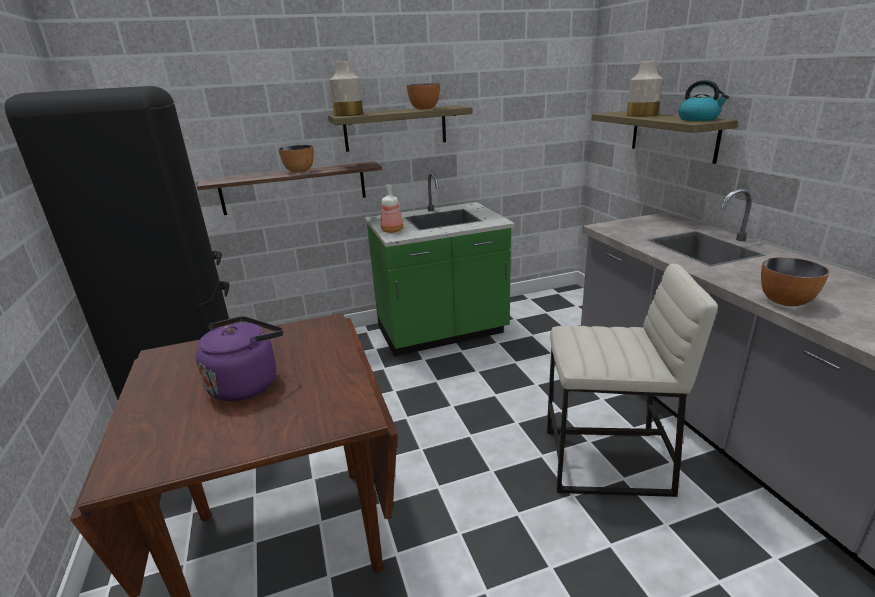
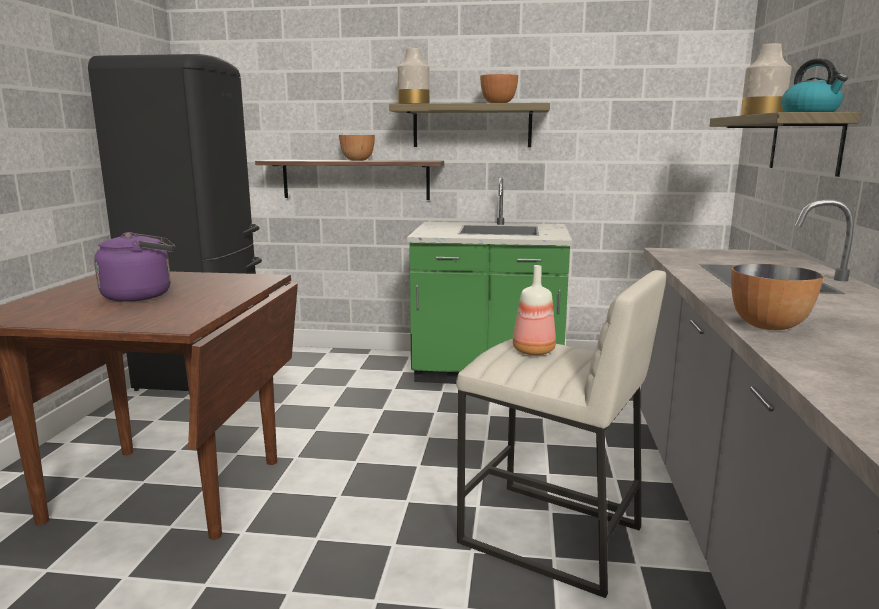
camera: 25 degrees right, 10 degrees down
bottle [381,184,403,233] -> bottle moved to [513,265,556,355]

